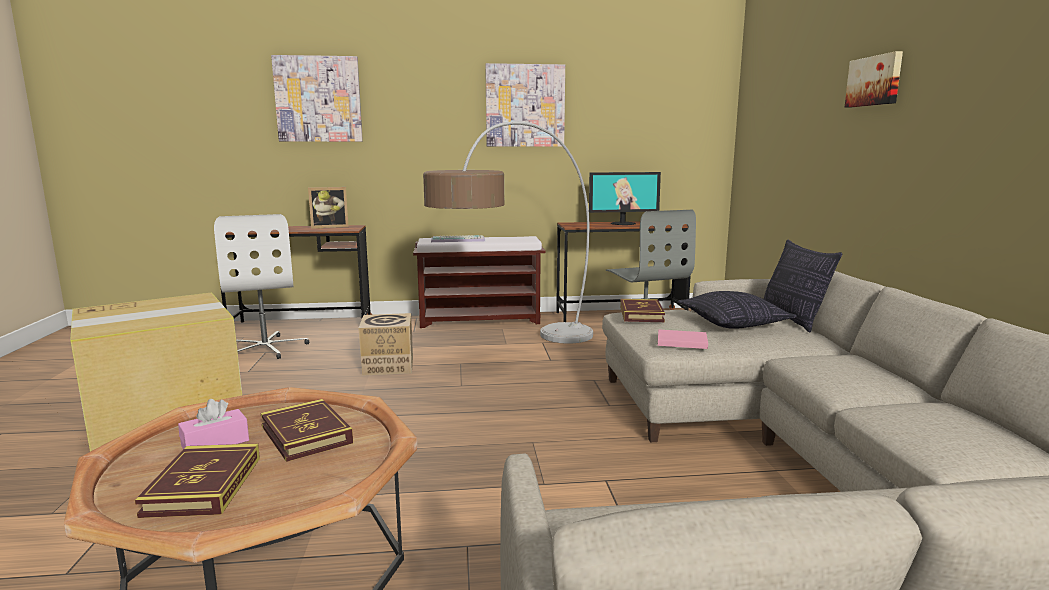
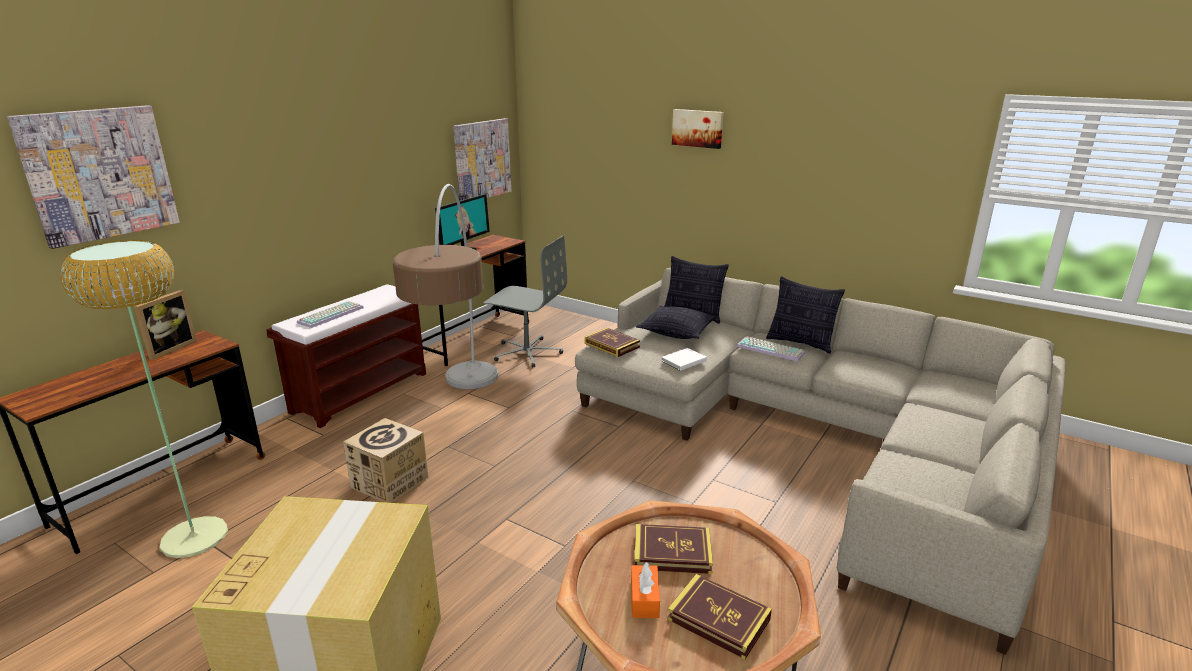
camera: 50 degrees left, 10 degrees up
pink tissue box [178,399,249,449] -> orange tissue box [631,562,660,618]
white office chair [214,214,309,359] -> floor lamp [61,240,228,558]
picture [485,63,565,147] -> picture moved to [453,118,511,201]
pink book [658,329,708,349] -> white book [662,348,707,371]
none -> keyboard [737,337,805,361]
none -> pillow [766,276,845,354]

